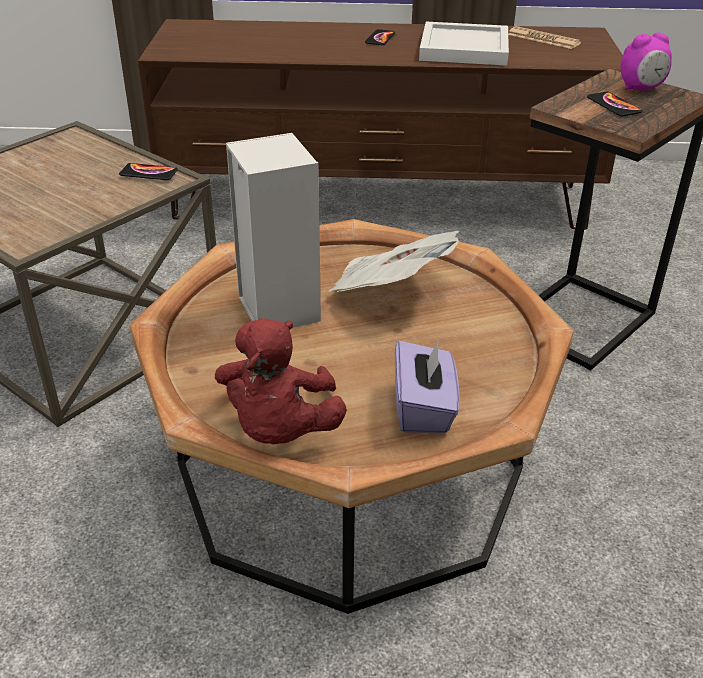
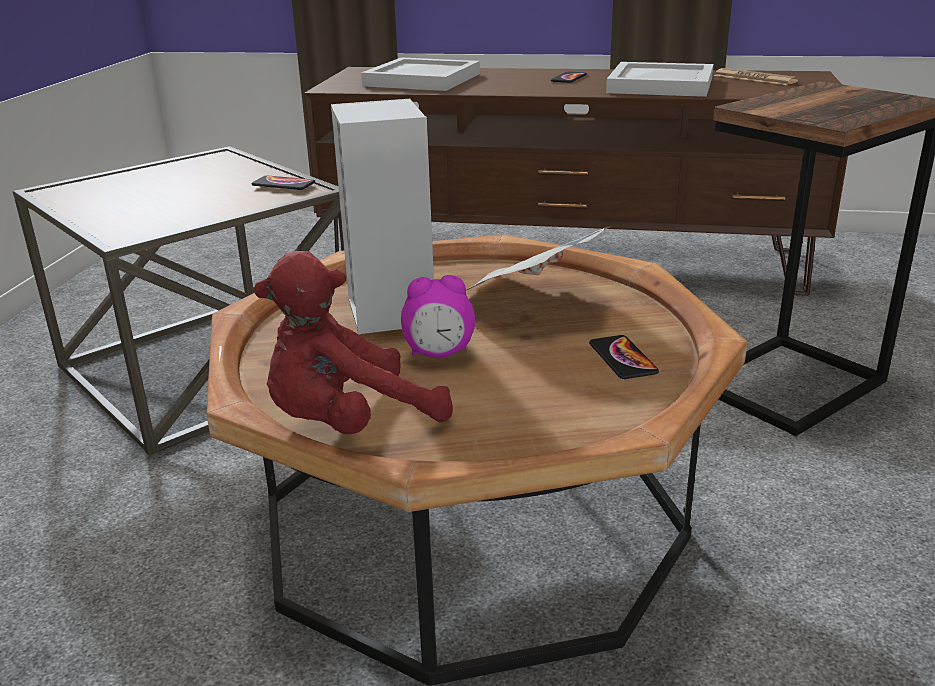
camera: 10 degrees right, 10 degrees down
red plush toy [215,318,347,444] -> red plush toy turned 45 degrees clockwise [253,251,453,434]
purple tissue box [395,340,460,433] -> none
phone [587,91,642,116] -> phone moved to [589,335,659,379]
alarm clock [620,33,672,91] -> alarm clock moved to [401,275,475,358]
none -> white tray [361,58,480,91]

